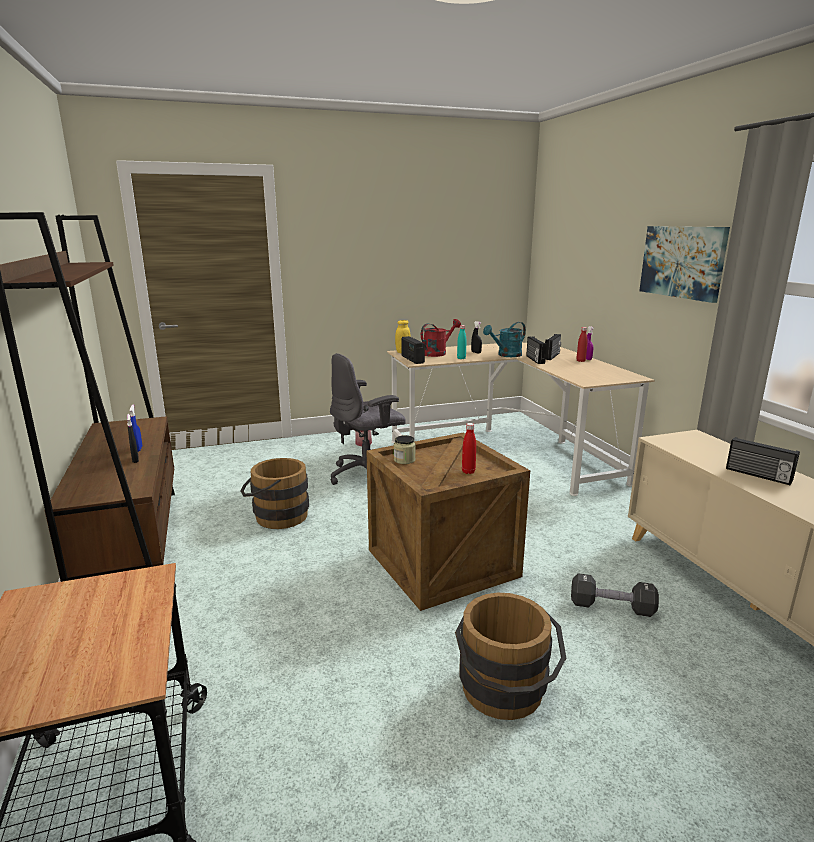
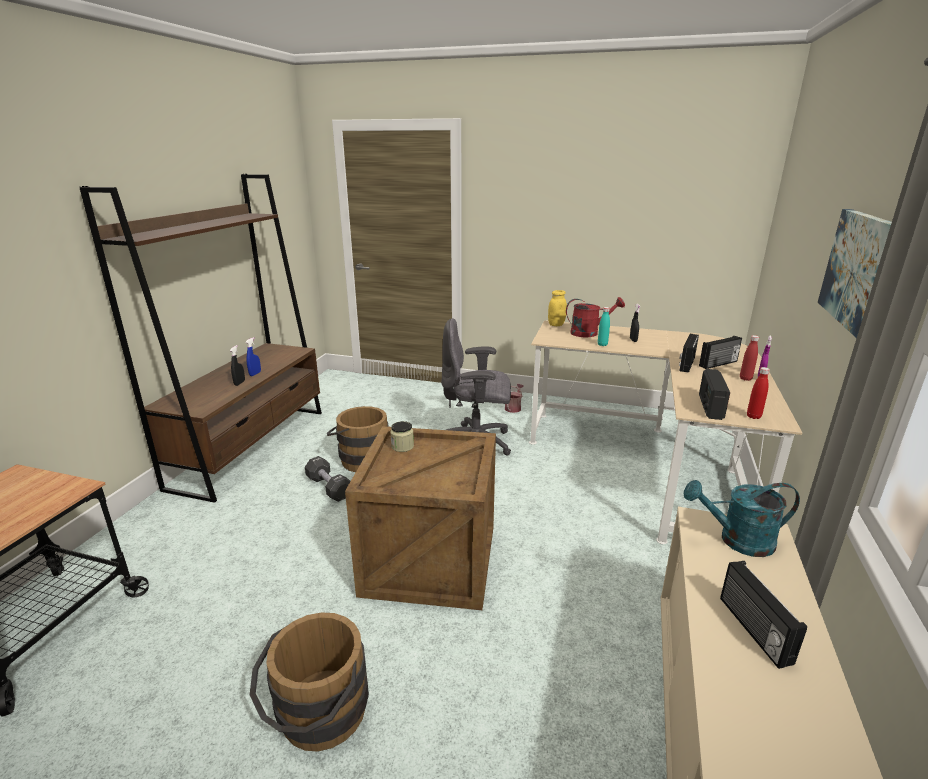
camera: 35 degrees right, 5 degrees up
radio [401,336,425,364] -> radio moved to [699,369,730,420]
red bottle [462,423,476,474] -> red bottle moved to [747,367,770,419]
turquoise watering can [483,322,526,357] -> turquoise watering can moved to [684,480,800,557]
black dumbbell [571,573,659,617] -> black dumbbell moved to [305,456,350,502]

